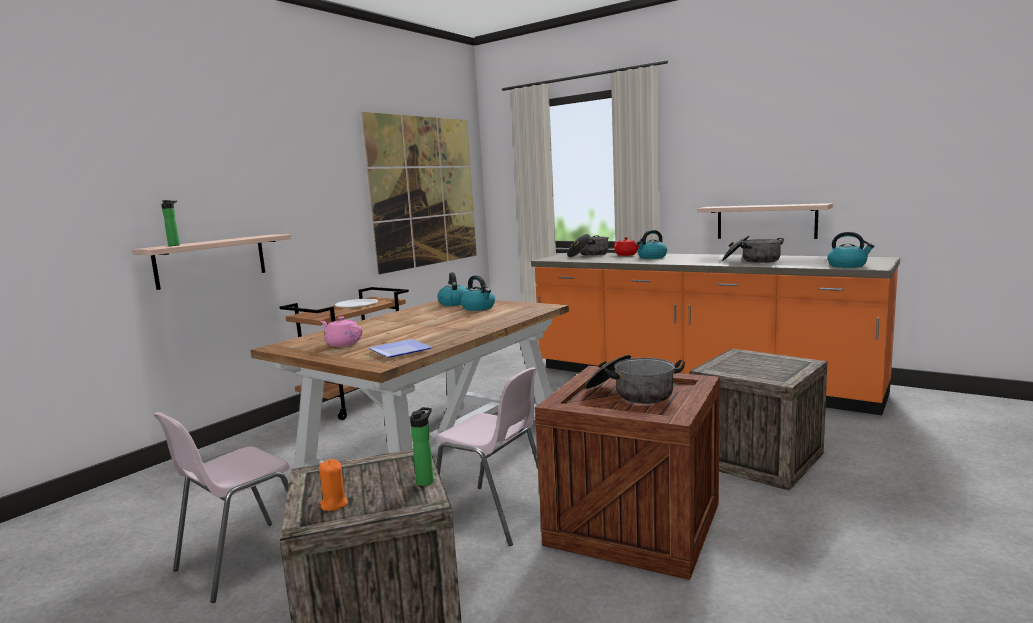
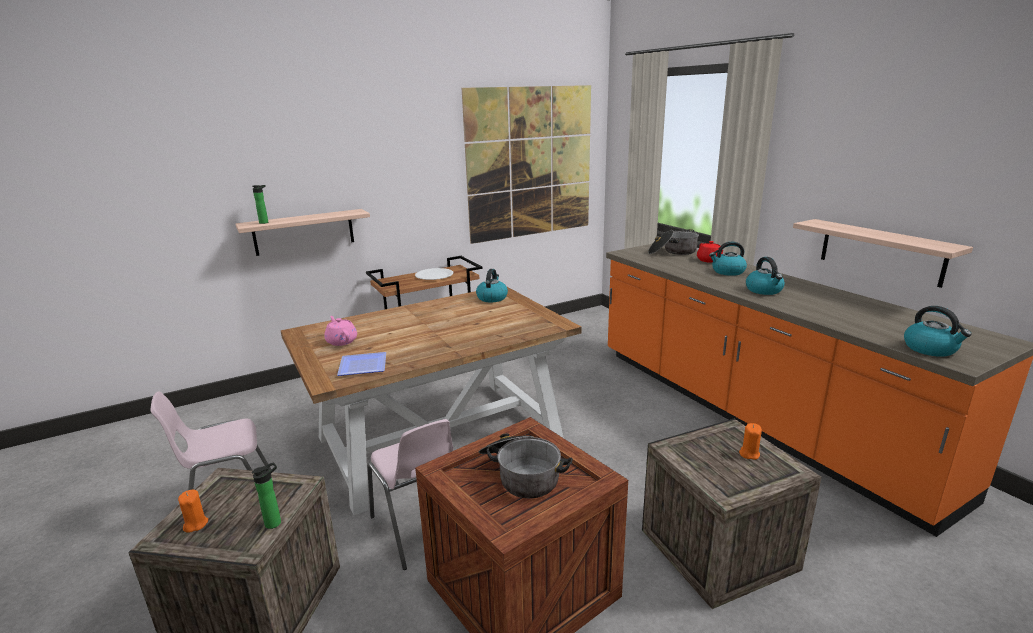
camera: 25 degrees right, 10 degrees up
kettle [460,275,495,311] -> kettle moved to [746,257,785,295]
cooking pot [722,236,784,263] -> none
none -> orange candle [739,423,762,460]

